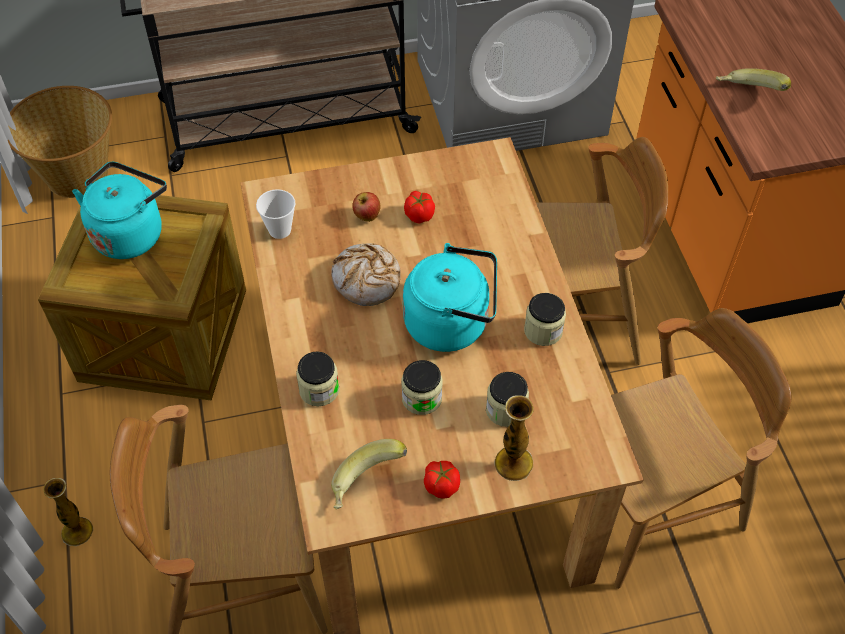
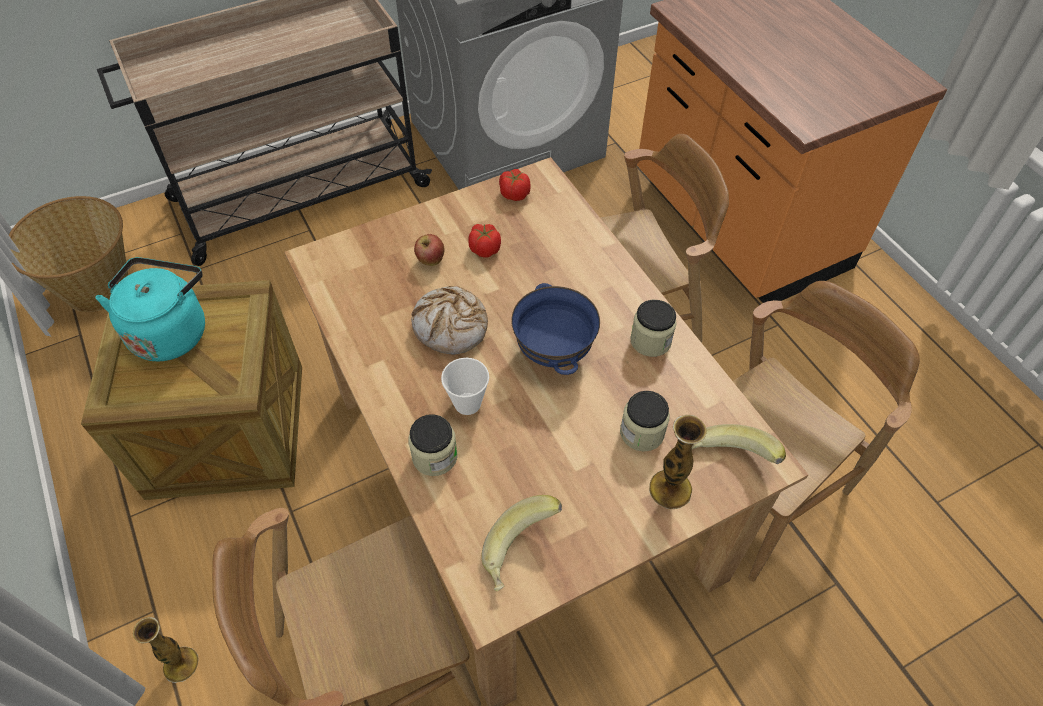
camera: 15 degrees left, 0 degrees up
cup [256,189,295,239] -> cup moved to [441,358,489,415]
jar [401,360,443,415] -> none
turquoise kettle [403,243,497,352] -> blue bowl [511,283,600,375]
tomato [424,461,460,499] -> tomato moved to [499,169,530,201]
banana [716,68,791,91] -> banana moved to [692,424,786,464]

